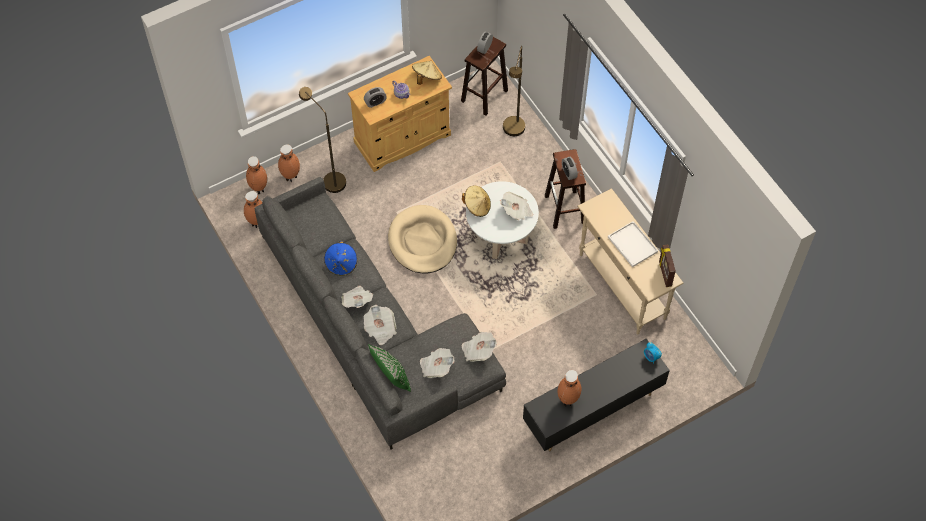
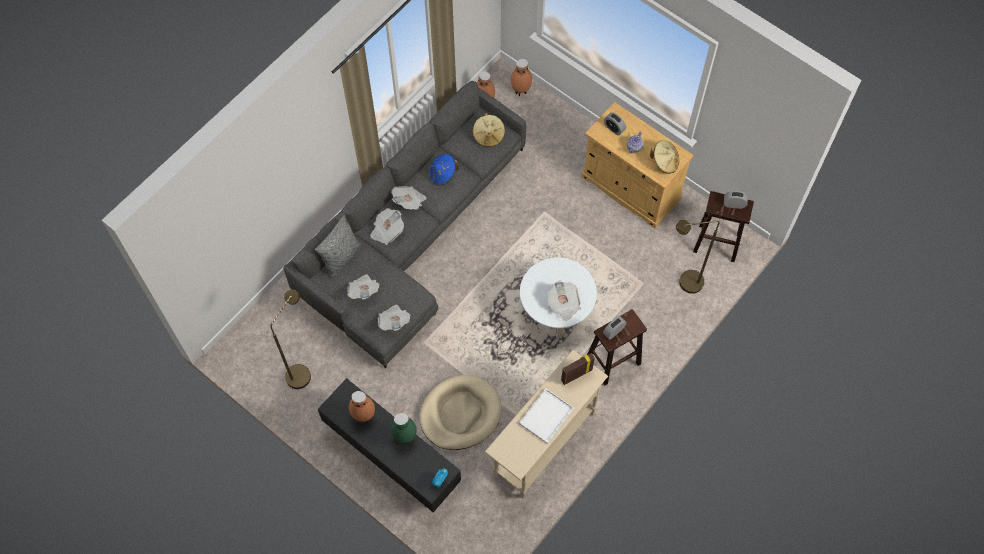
camera: 70 degrees right, 5 degrees up
brown vase [278,145,300,182] -> none
brown floor lamp [299,87,346,193] -> brown floor lamp moved to [270,289,311,389]
green pillow [368,344,411,392] -> grey pillow [315,216,361,278]
beige dog bed [388,205,457,273] -> beige dog bed moved to [420,375,502,450]
beige hat [462,186,491,217] -> beige hat moved to [472,113,505,147]
picture frame [659,244,676,287] -> picture frame moved to [561,353,595,385]
none -> green vase [390,413,416,444]

